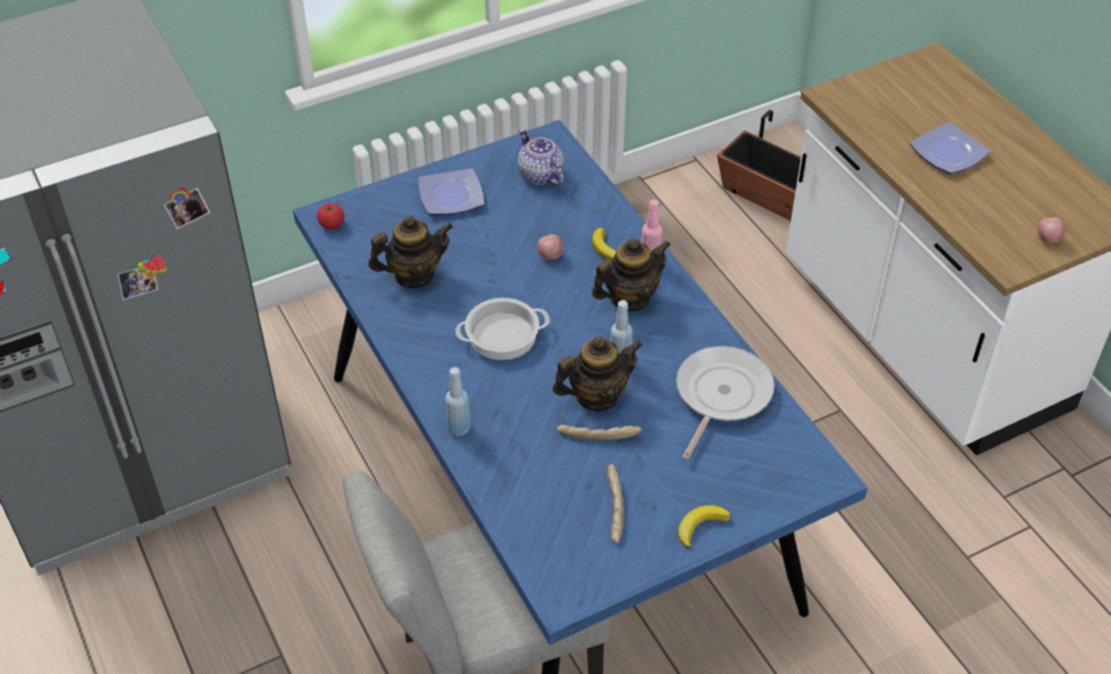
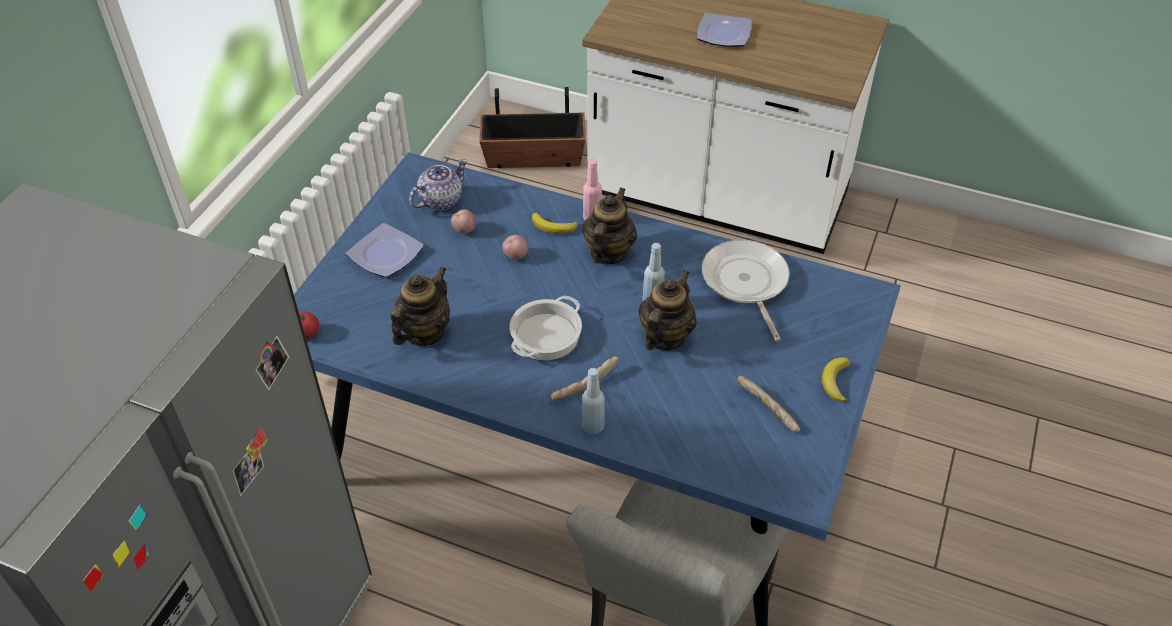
camera: 40 degrees left, 0 degrees up
teapot [518,128,564,185] -> teapot turned 120 degrees clockwise [409,159,468,210]
bread [557,425,642,440] -> bread moved to [550,356,619,400]
apple [1038,218,1065,243] -> apple moved to [451,209,476,234]

